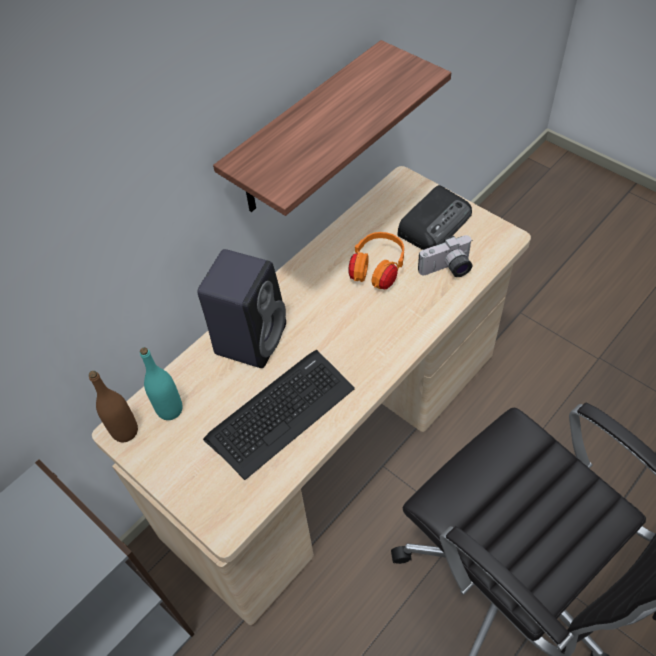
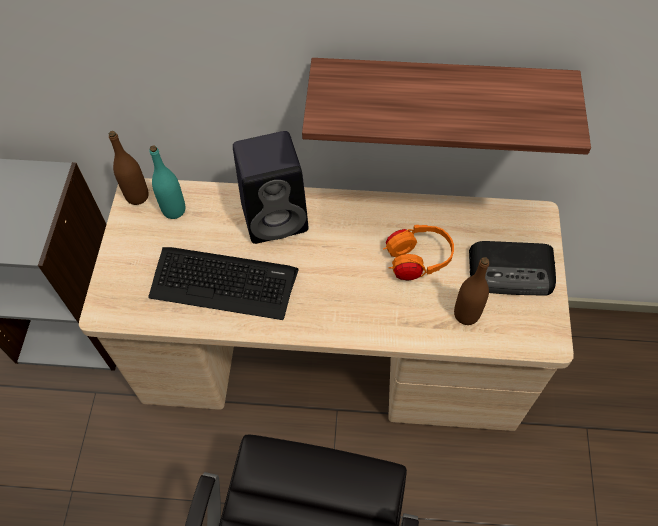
camera: 50 degrees right, 5 degrees up
camera [418,235,473,277] -> brown bottle [454,257,489,325]

